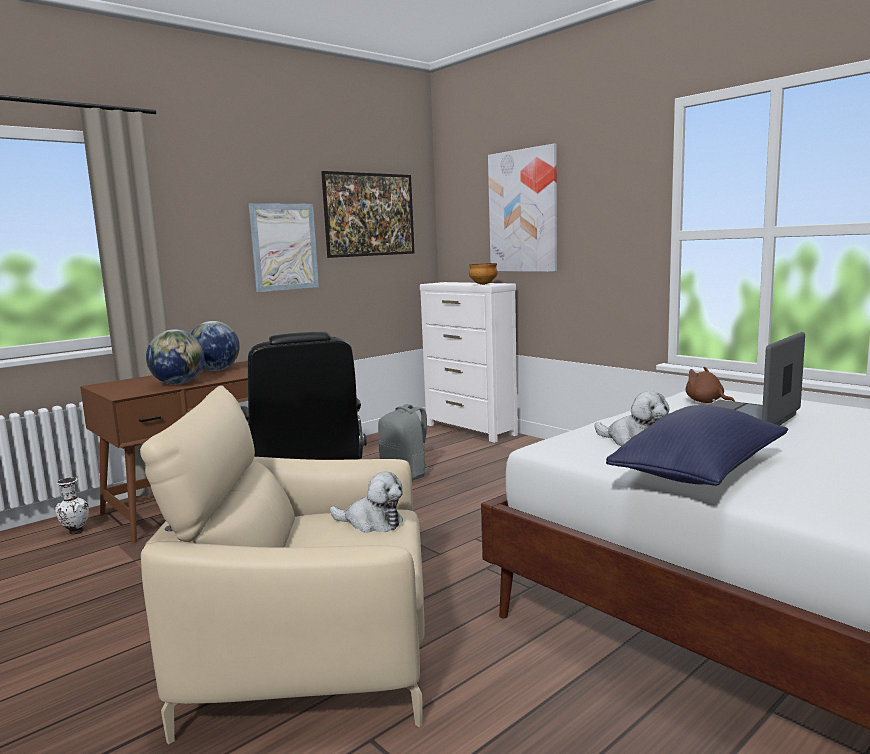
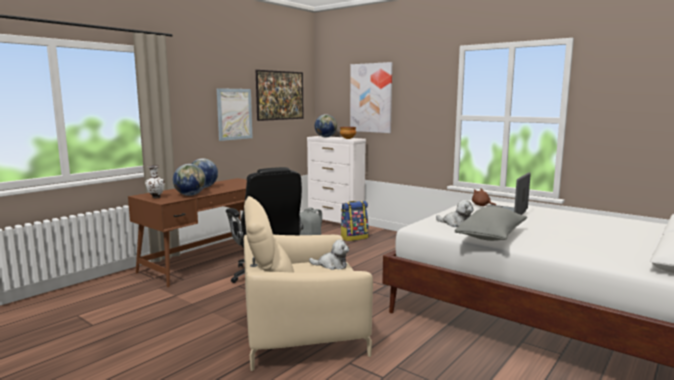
camera: 10 degrees left, 0 degrees up
white vase [55,477,89,534] -> white vase moved to [145,165,165,198]
blue pillow [606,405,788,486] -> grey pillow [455,206,527,241]
none -> globe [315,114,337,137]
none -> backpack [341,201,369,241]

